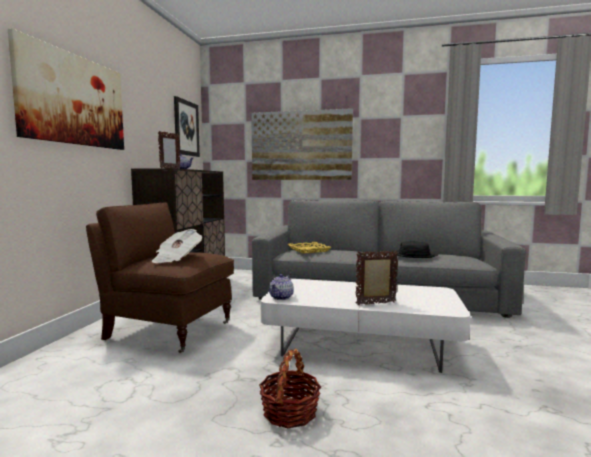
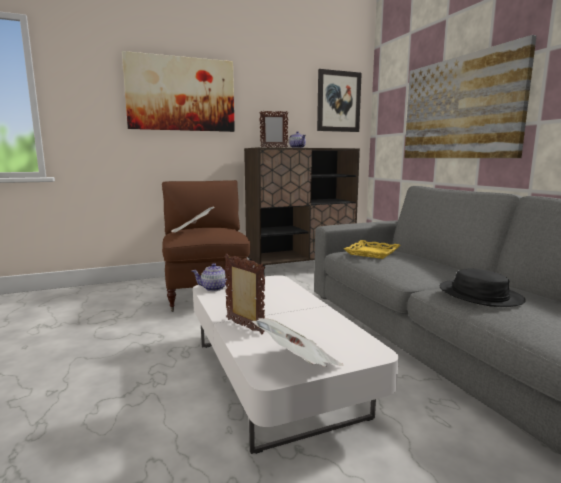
camera: 55 degrees right, 5 degrees up
basket [259,349,321,428] -> none
none -> newspaper [252,318,343,367]

